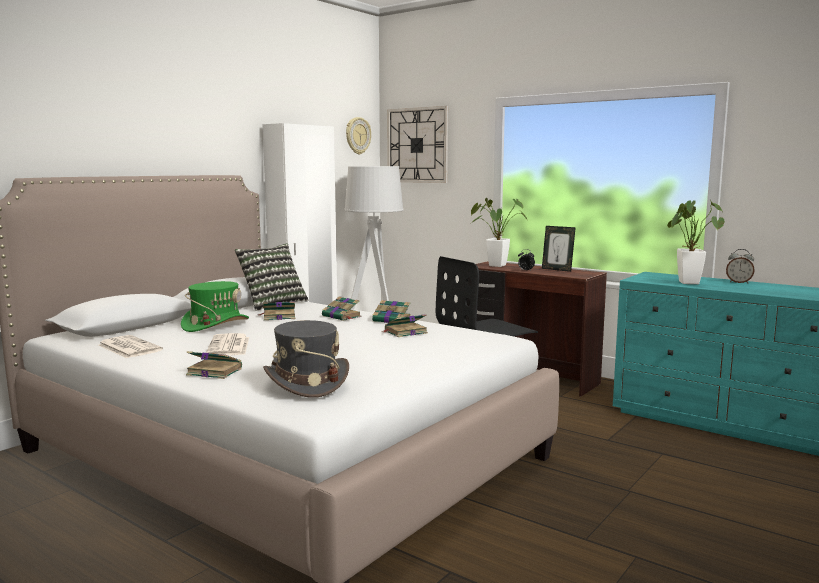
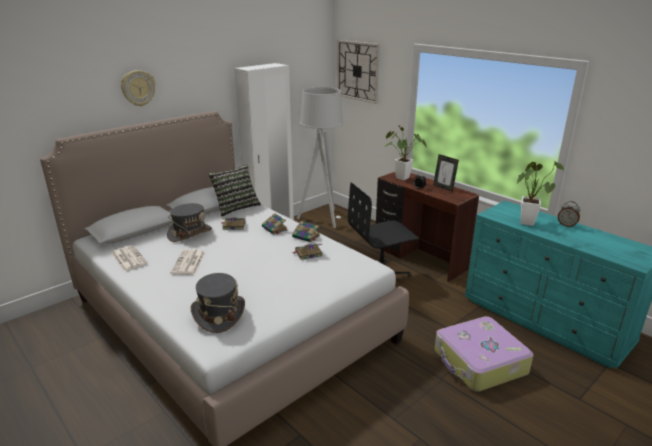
camera: 10 degrees right, 15 degrees up
green hat [181,281,249,332] -> grey hat [167,203,212,242]
book [186,351,242,379] -> none
wall clock [346,117,371,155] -> wall clock moved to [121,70,155,106]
none -> suitcase [435,316,533,392]

